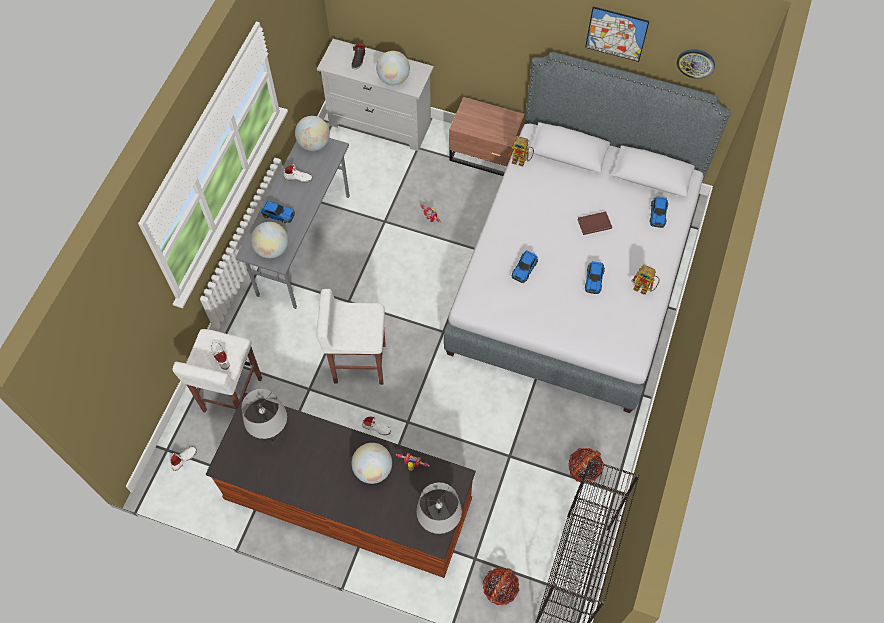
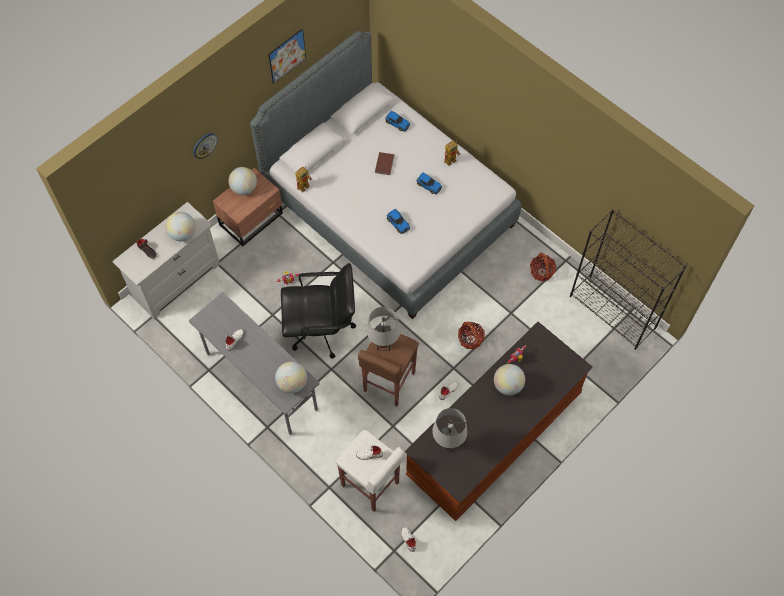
camera: 65 degrees left, 0 degrees up
toy car [261,200,295,223] -> none
globe [295,116,330,151] -> globe moved to [229,167,257,195]
white stool [317,289,386,385] -> brown stool [358,334,419,407]
grey table lamp [416,482,462,535] -> grey table lamp moved to [367,307,401,351]
basket [483,567,520,605] -> basket moved to [458,322,485,349]
wall clock [677,49,715,79] -> wall clock moved to [193,133,218,159]
none -> black office chair [281,263,356,358]

